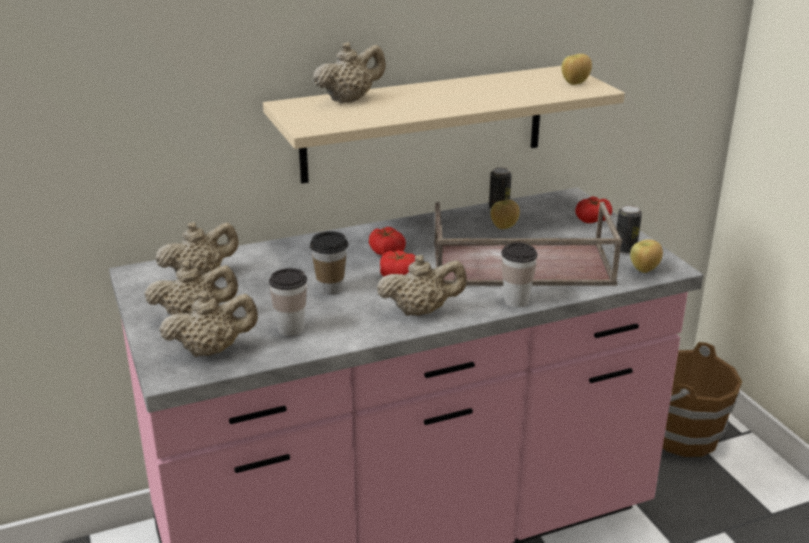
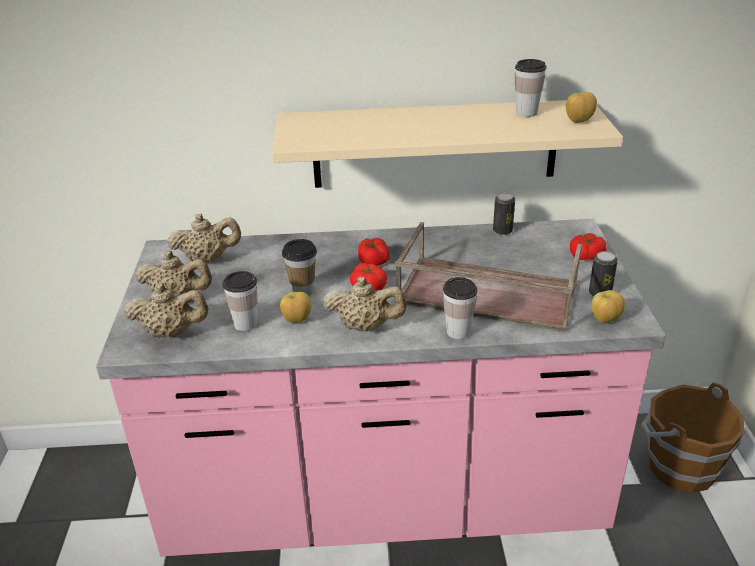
camera: 20 degrees right, 5 degrees up
beige teapot [313,42,386,103] -> none
apple [490,200,520,229] -> apple moved to [280,292,311,323]
none -> cup [515,59,547,117]

